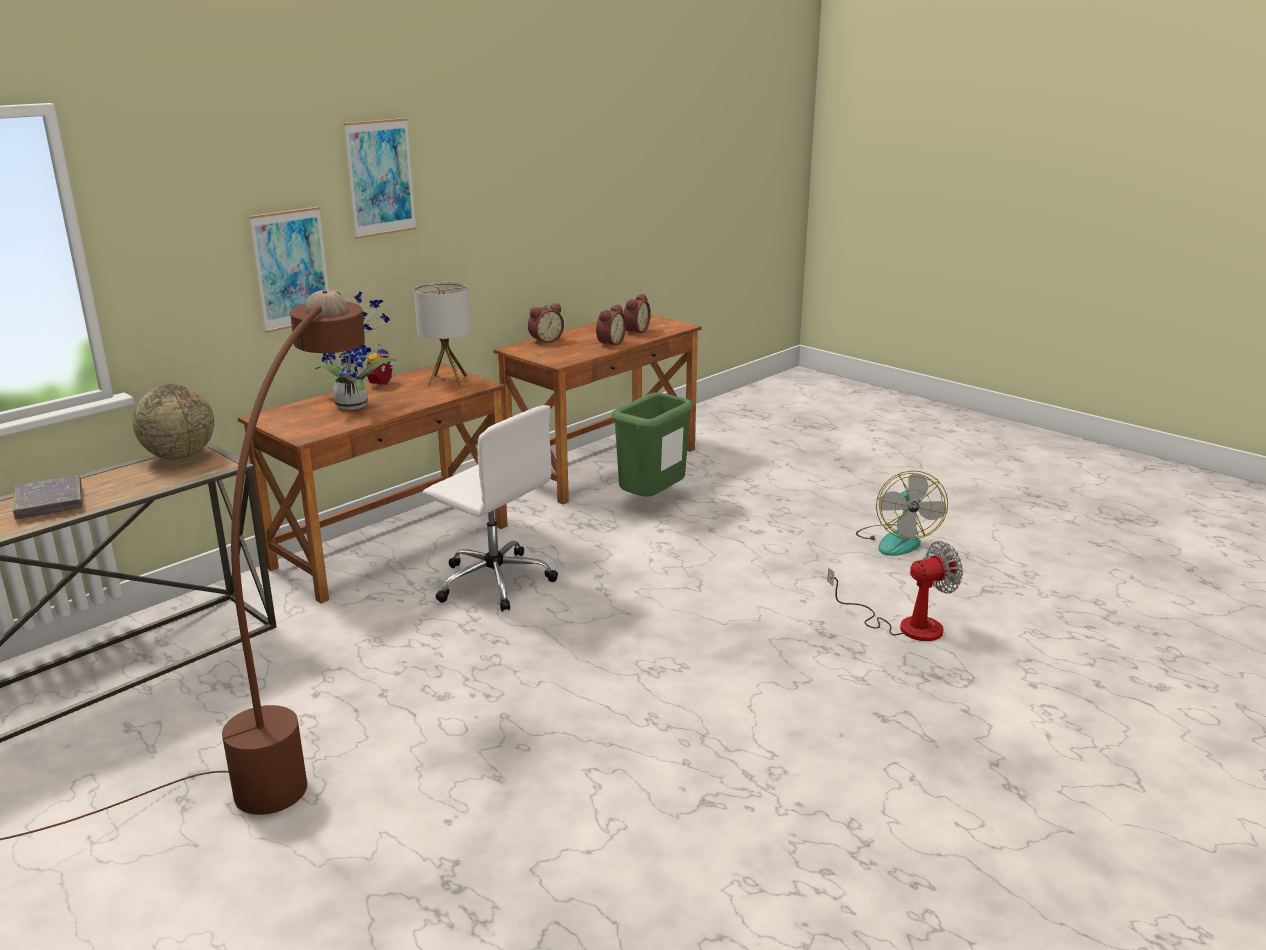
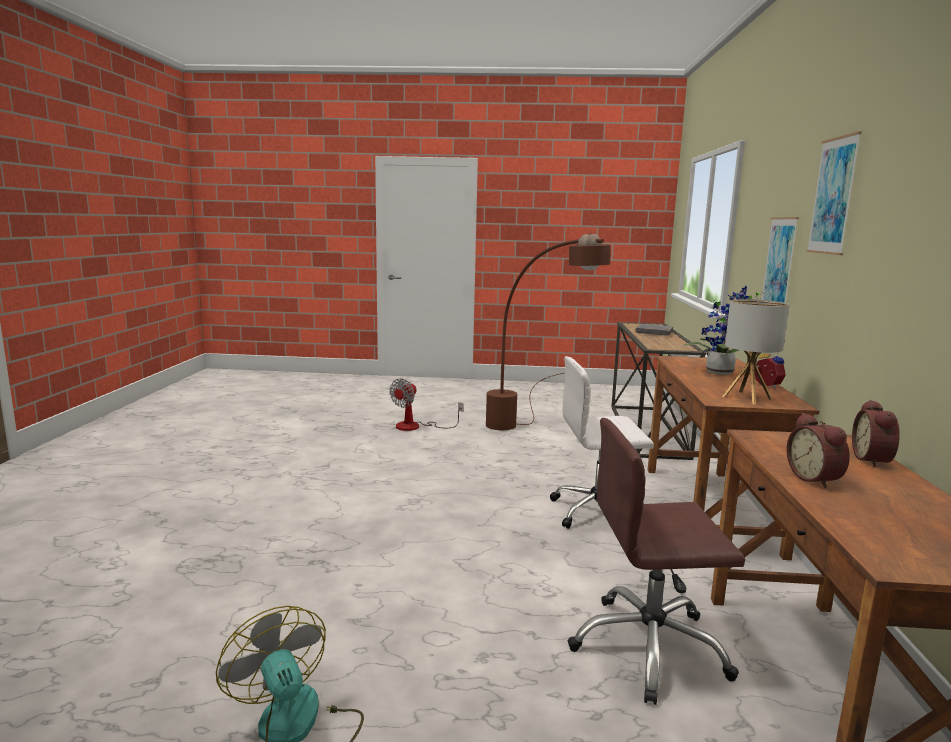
camera: 140 degrees right, 10 degrees down
globe [133,384,214,460] -> none
green trash can [612,392,693,497] -> brown office chair [568,418,745,705]
alarm clock [623,294,651,335] -> none
fan [827,541,963,641] -> fan moved to [389,378,464,431]

